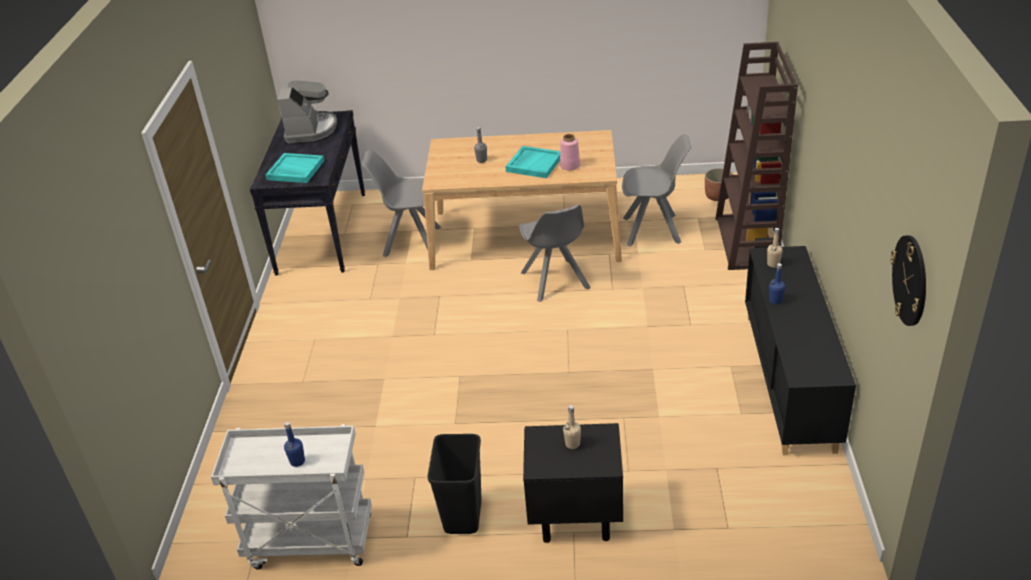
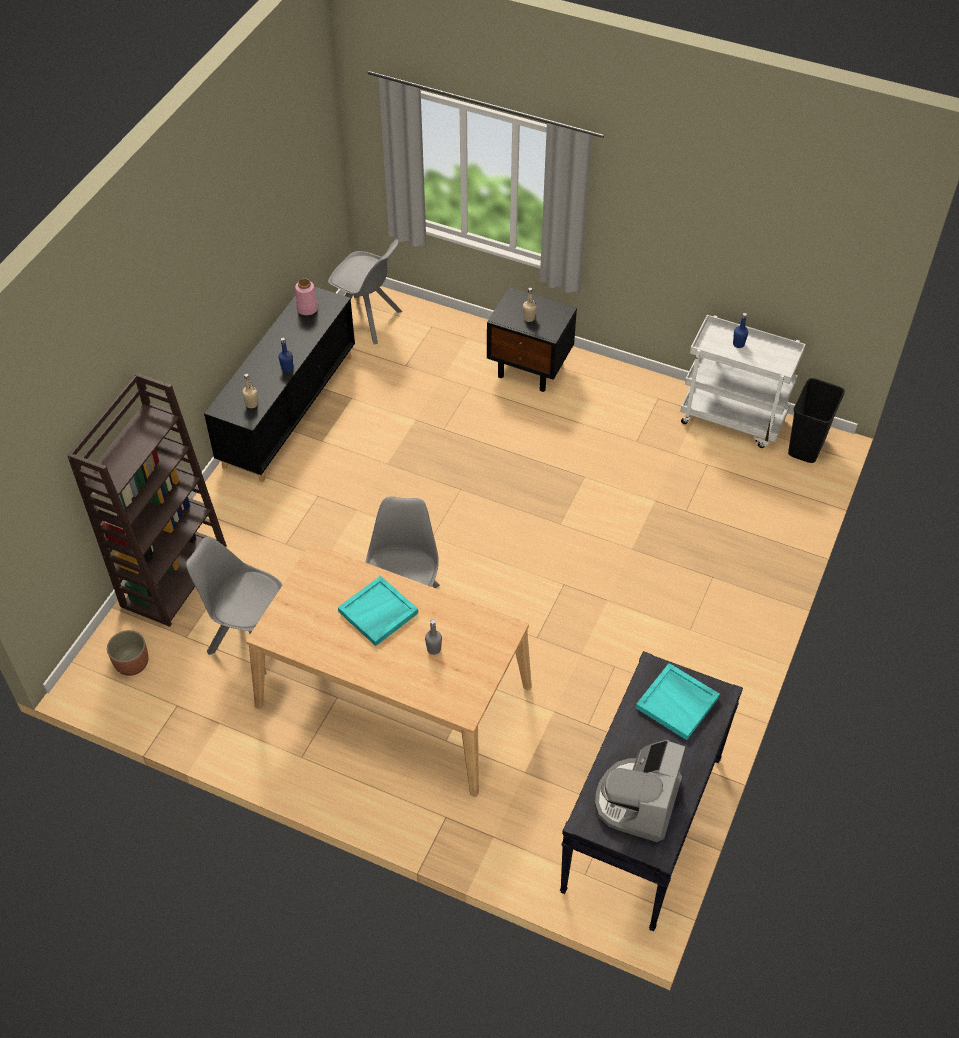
camera: 160 degrees left, 15 degrees up
grey chair [362,150,441,257] -> grey chair moved to [328,239,402,344]
black trash can [428,434,482,534] -> black trash can moved to [788,378,845,463]
pink vase [560,134,580,170] -> pink vase moved to [295,278,318,315]
wall clock [890,235,926,326] -> none

